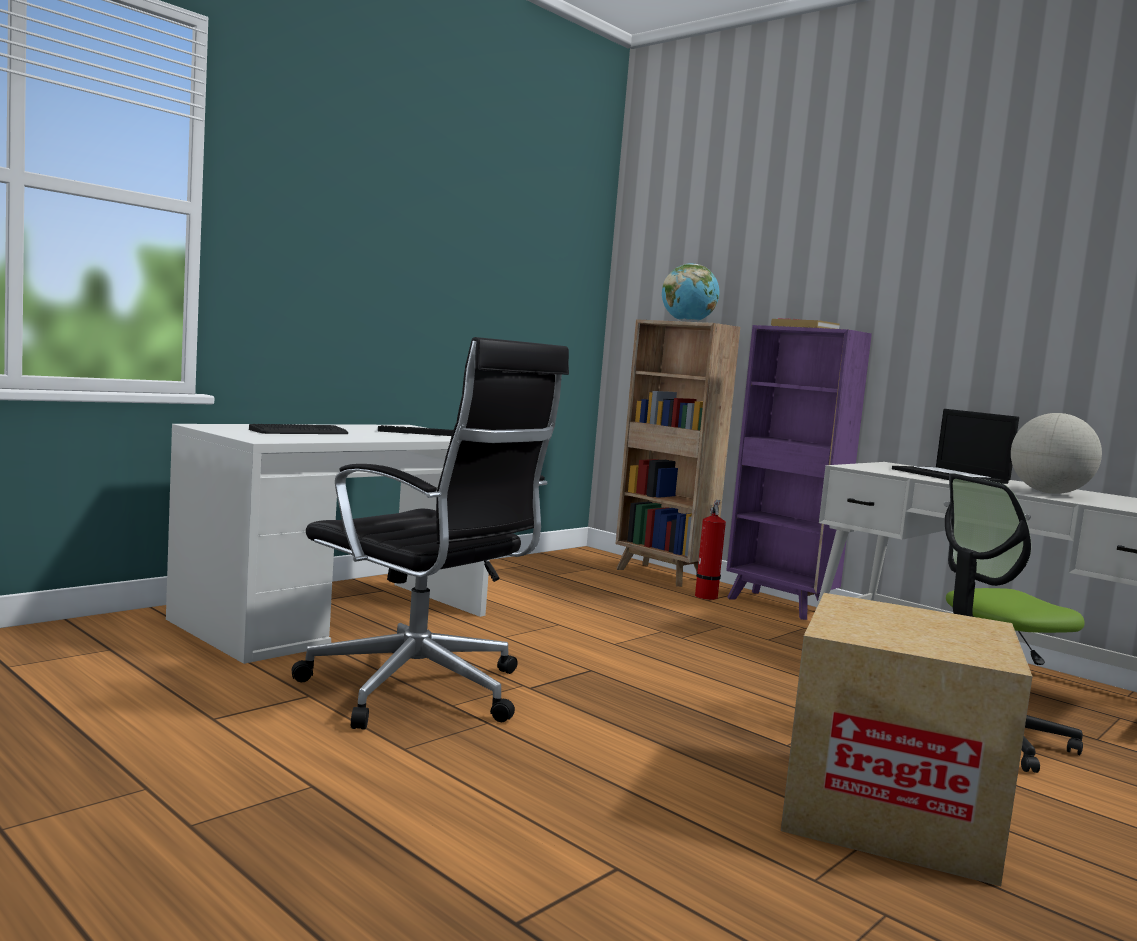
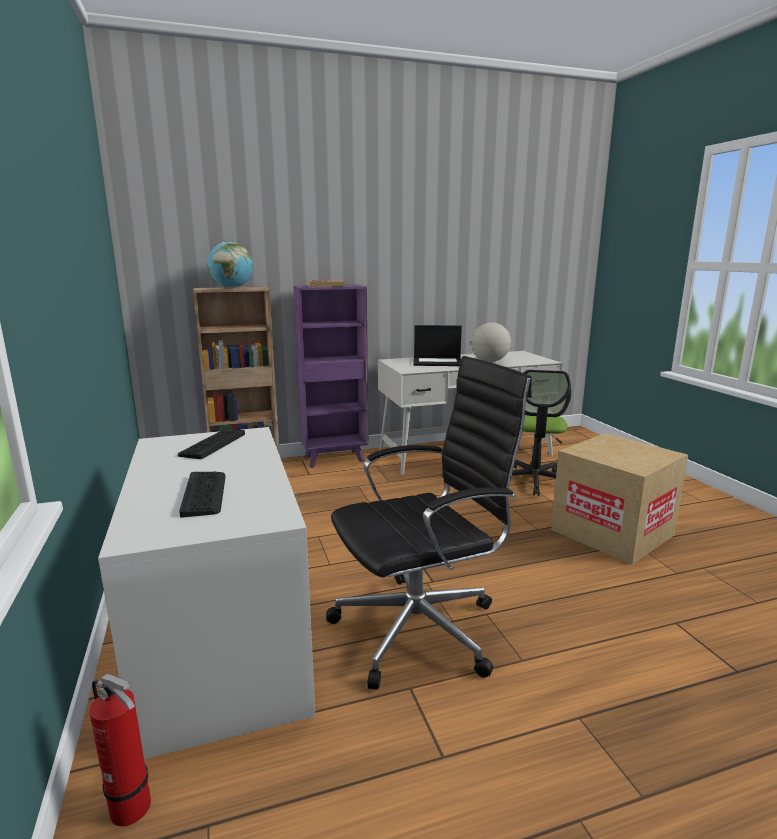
camera: 60 degrees left, 10 degrees up
fire extinguisher [695,500,726,600] -> fire extinguisher moved to [89,674,151,826]

